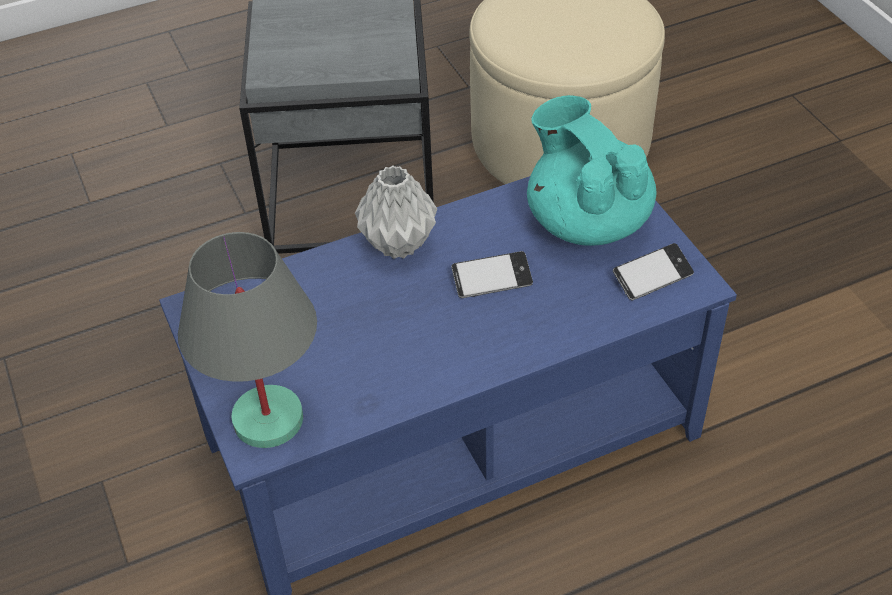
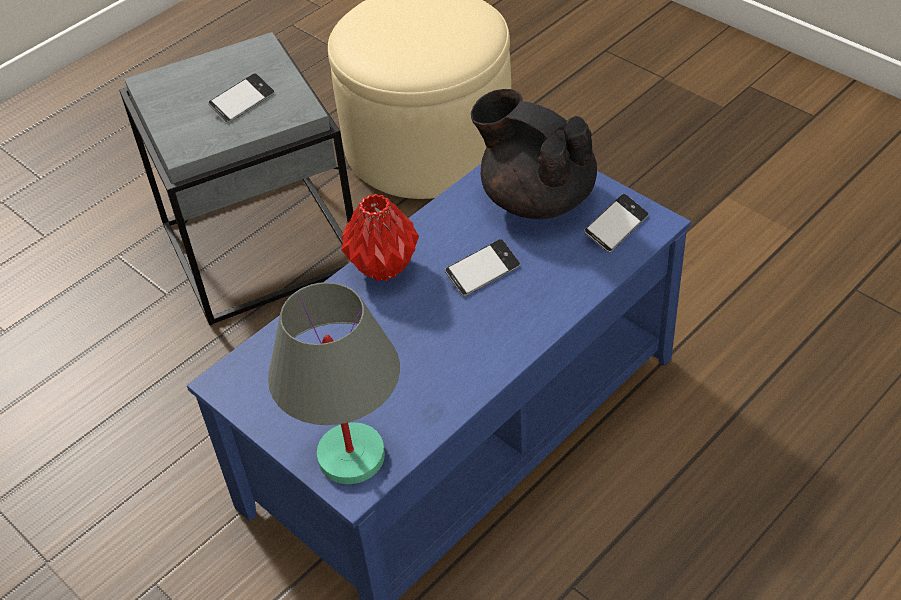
camera: 20 degrees left, 0 degrees up
grey vase [355,165,437,259] -> red vase [341,194,419,281]
turquoise teapot [527,95,656,246] -> black teapot [471,89,597,219]
none -> phone [208,73,274,123]

